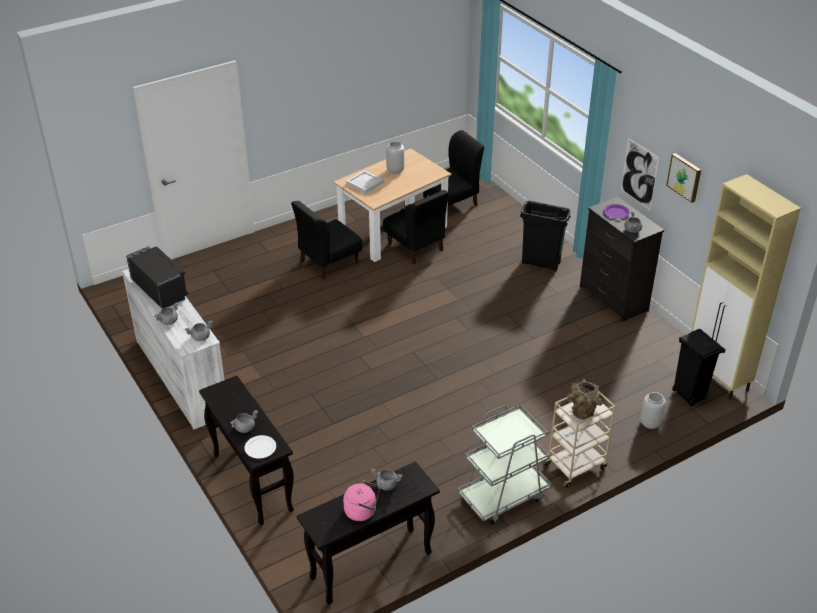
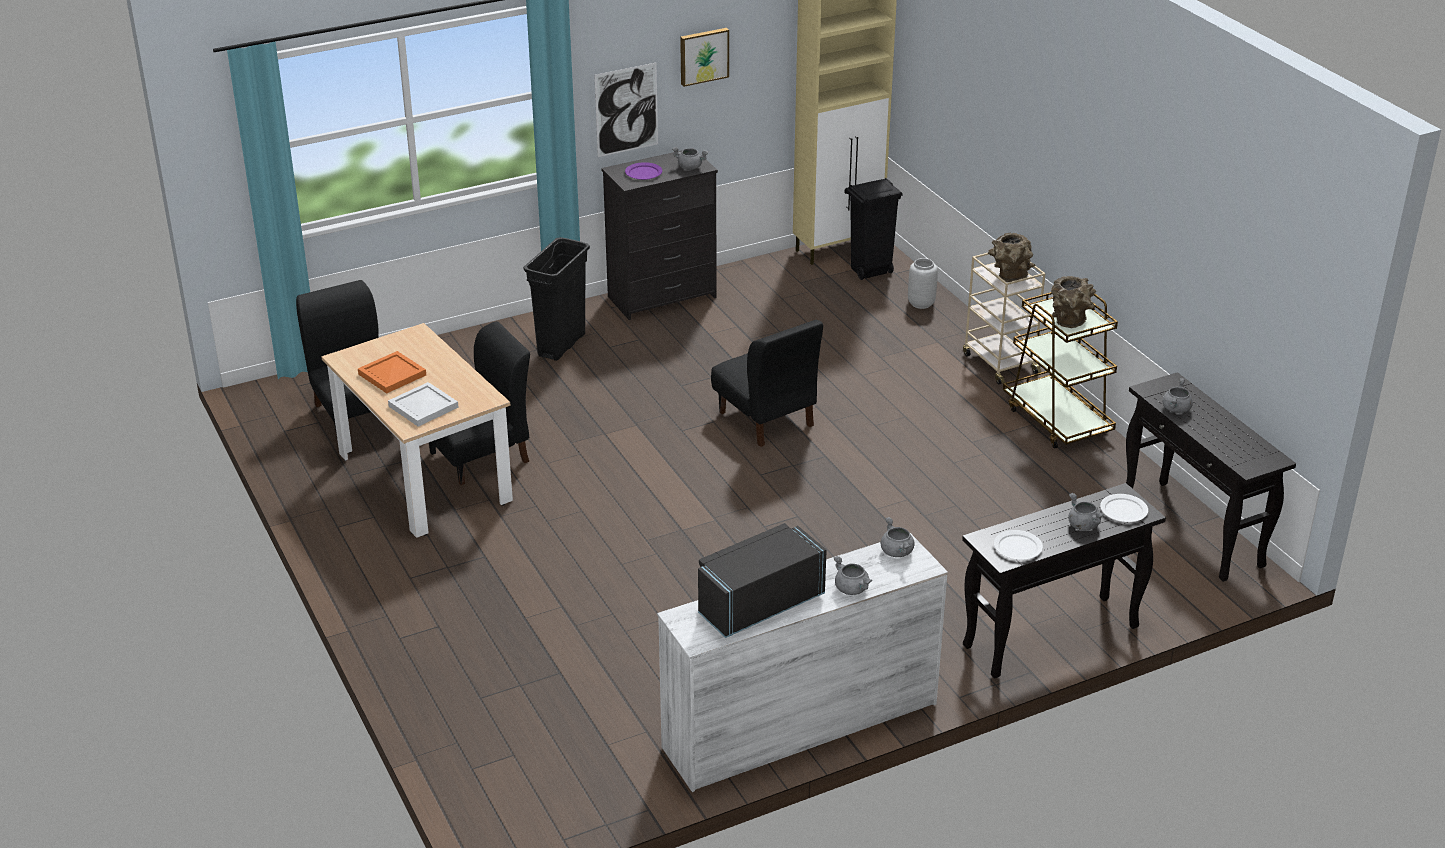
camera: 85 degrees left, 5 degrees down
black chair [291,201,362,279] -> black chair moved to [711,320,823,447]
pink kettle [343,480,380,521] -> none
grey vase [386,141,405,174] -> orange tray [358,351,426,393]
grey cart [458,404,552,524] -> brown cart [1003,292,1118,449]
none -> white plate [994,530,1043,560]
none -> brown vase [1051,276,1096,328]

